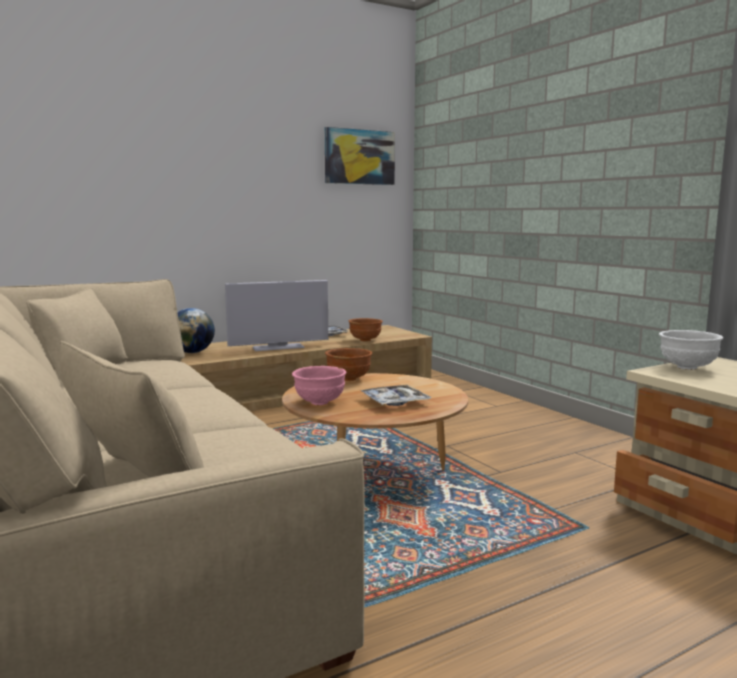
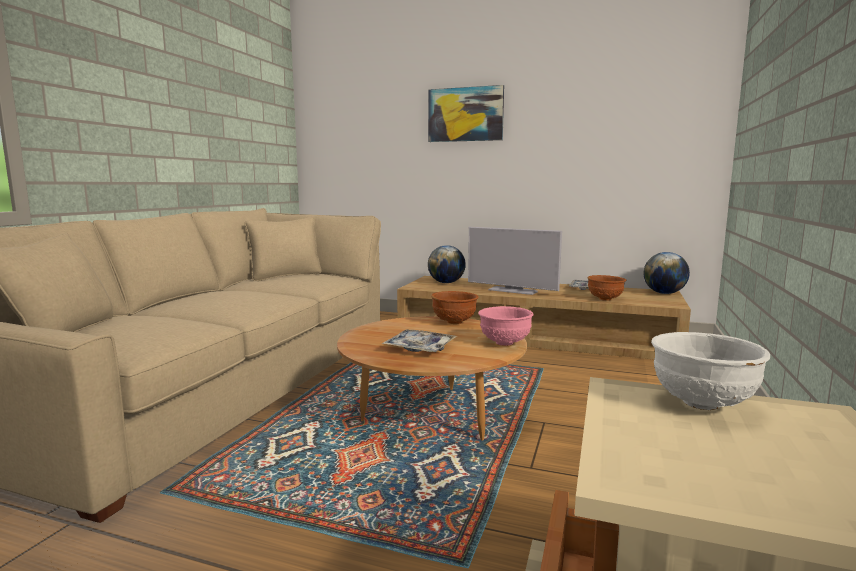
camera: 50 degrees right, 0 degrees up
pink bowl [292,366,346,405] -> pink bowl moved to [478,306,533,346]
picture [325,127,395,185] -> picture moved to [428,85,504,142]
none -> globe [644,252,690,294]

